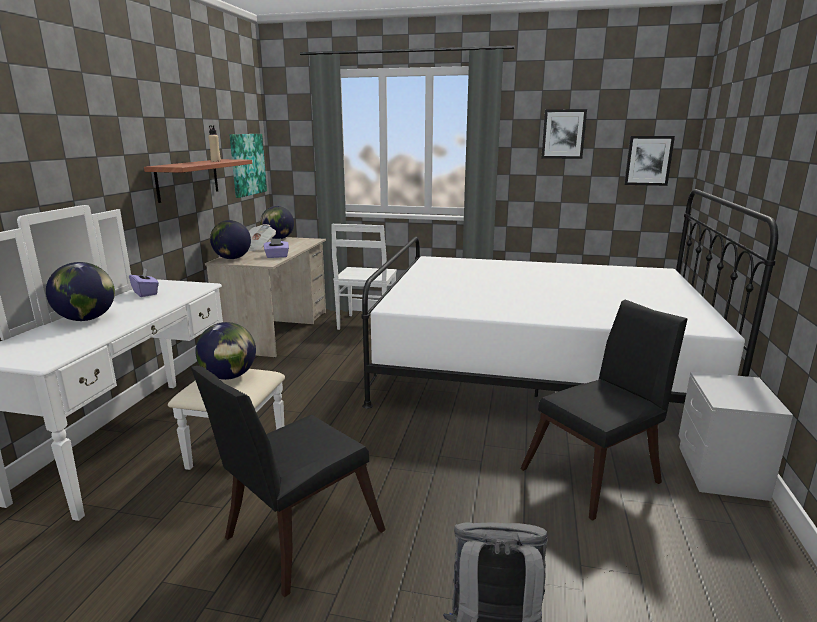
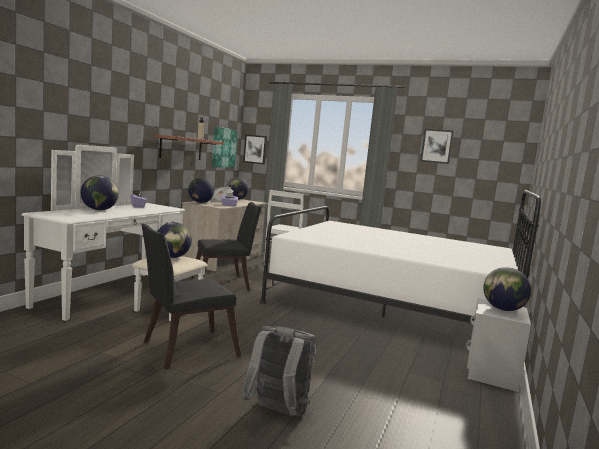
camera: 10 degrees right, 10 degrees down
black chair [520,299,688,521] -> black chair moved to [191,202,262,291]
picture [624,136,675,186] -> picture moved to [243,134,267,165]
none -> globe [483,267,531,311]

